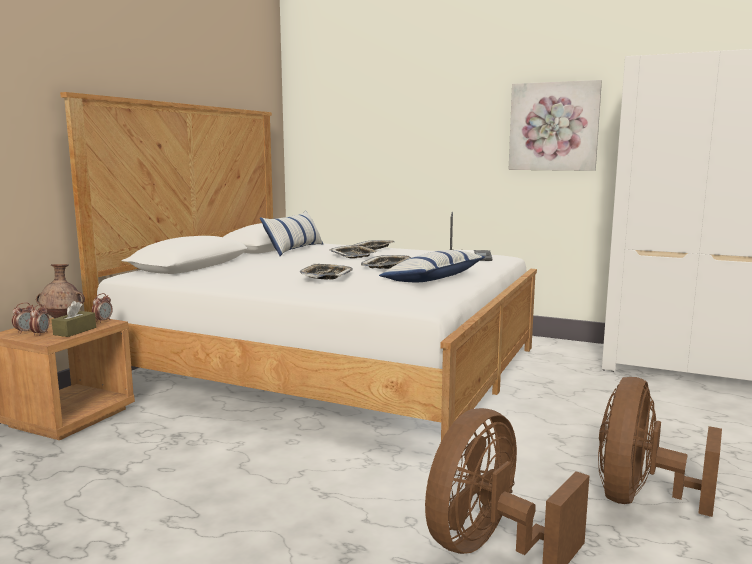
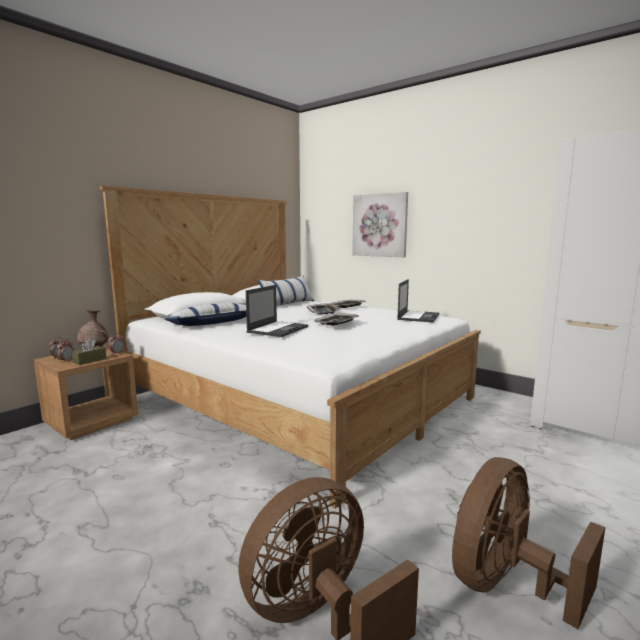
camera: 15 degrees right, 0 degrees up
tray [299,264,353,280] -> laptop [246,285,308,337]
pillow [379,250,485,282] -> pillow moved to [165,303,246,326]
picture [509,80,602,171] -> picture moved to [352,192,408,257]

